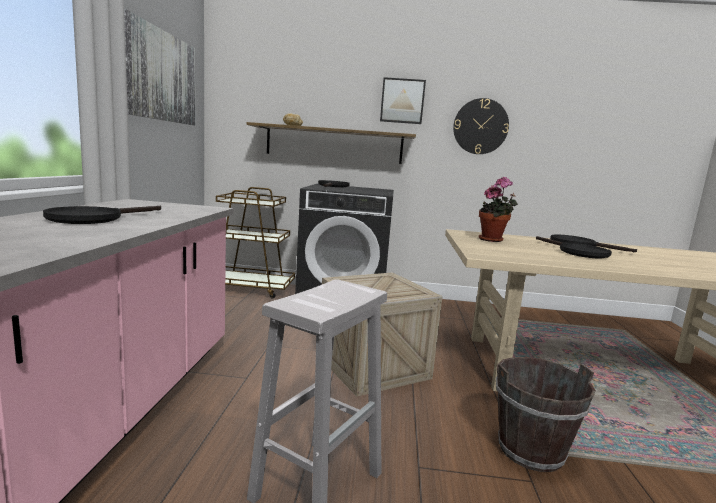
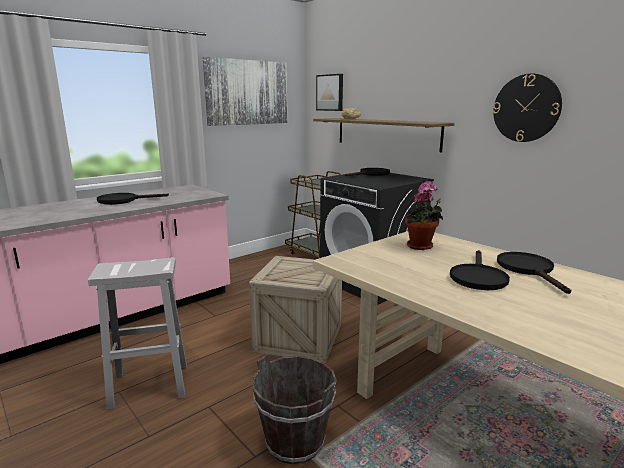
camera: 45 degrees right, 5 degrees up
picture [380,77,426,124] -> picture moved to [316,74,343,111]

